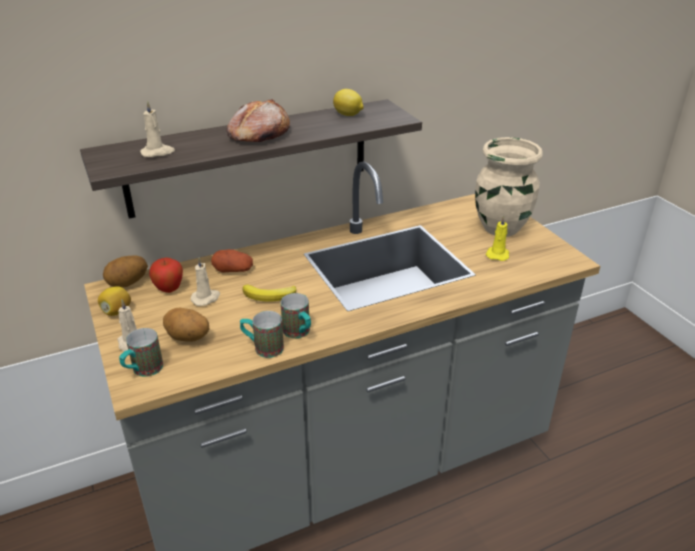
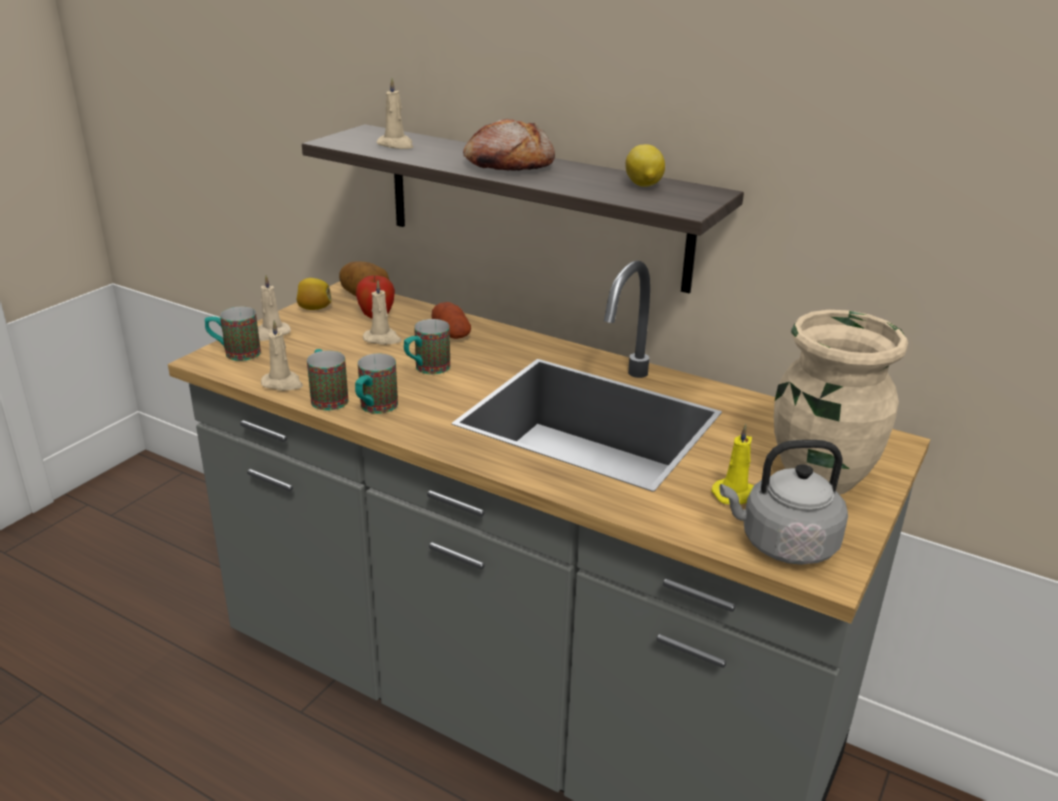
camera: 55 degrees right, 5 degrees down
potato [163,308,209,342] -> none
banana [243,284,296,302] -> mug [404,319,450,375]
none -> beige candle [261,320,303,391]
none -> grey kettle [719,440,848,565]

